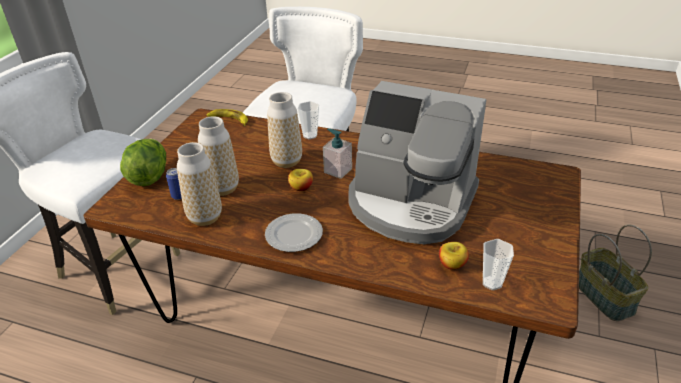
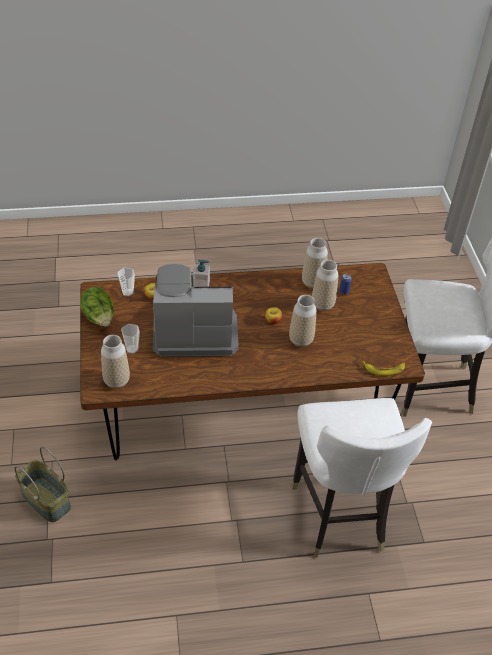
camera: 150 degrees right, 10 degrees up
lettuce [120,138,166,186] -> lettuce moved to [80,287,114,327]
plate [265,213,323,252] -> none
cup [297,101,319,139] -> cup moved to [121,324,140,354]
soap dispenser [323,128,352,179] -> soap dispenser moved to [193,260,210,287]
none -> vase [101,335,130,389]

